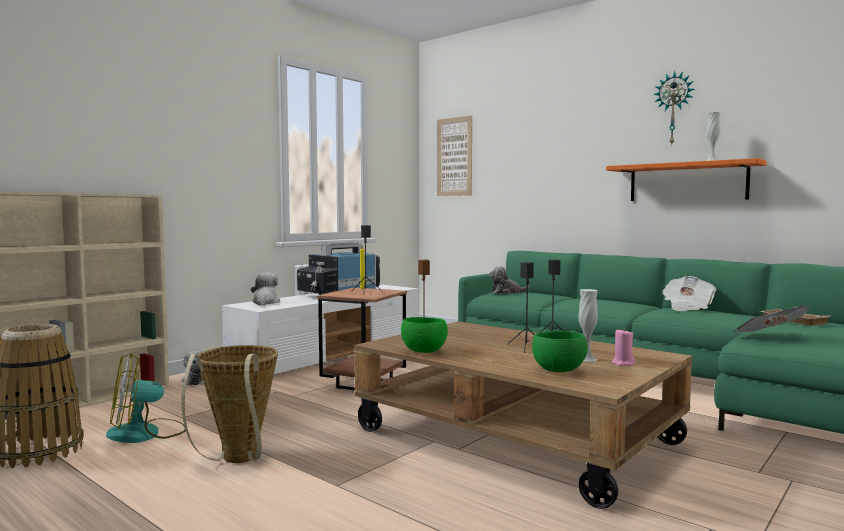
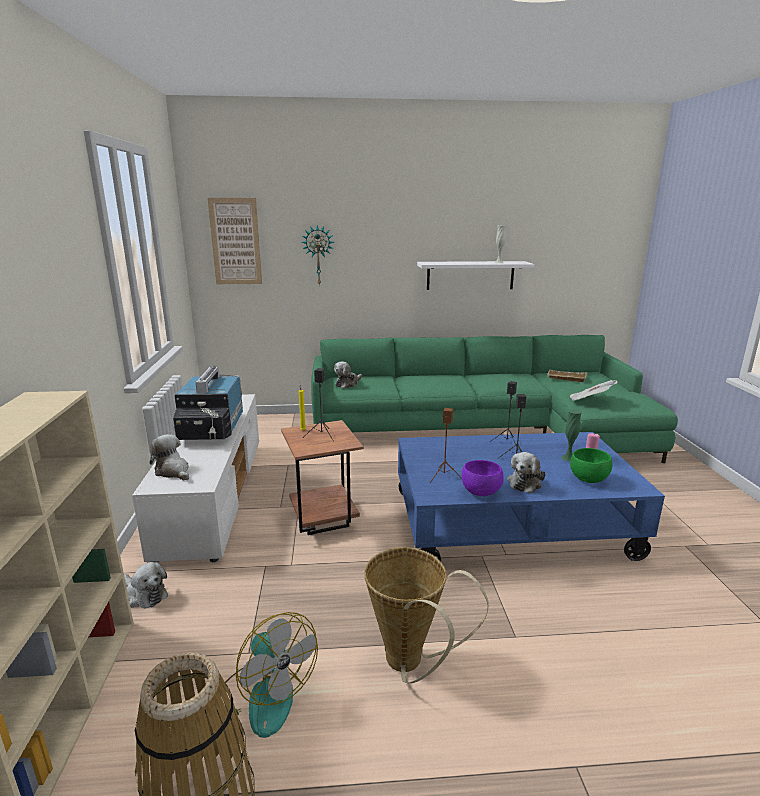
camera: 45 degrees left, 15 degrees up
fan [106,353,186,443] -> fan turned 60 degrees counterclockwise [225,612,318,738]
brown coffee table [354,321,692,509] -> blue coffee table [398,432,665,561]
green bowl [401,317,448,353] -> purple bowl [462,460,504,496]
white vase [578,289,598,362] -> green vase [561,409,582,462]
orange shelf [606,158,767,201] -> white shelf [417,261,534,290]
wall clock [653,71,695,146] -> wall clock moved to [301,225,334,285]
newspaper [662,276,717,311] -> none
none -> plush toy [507,452,545,493]

